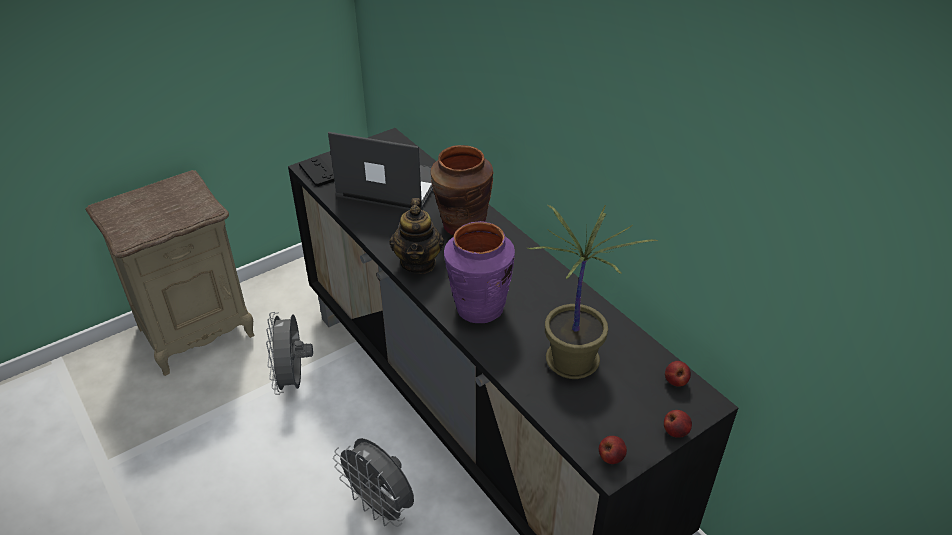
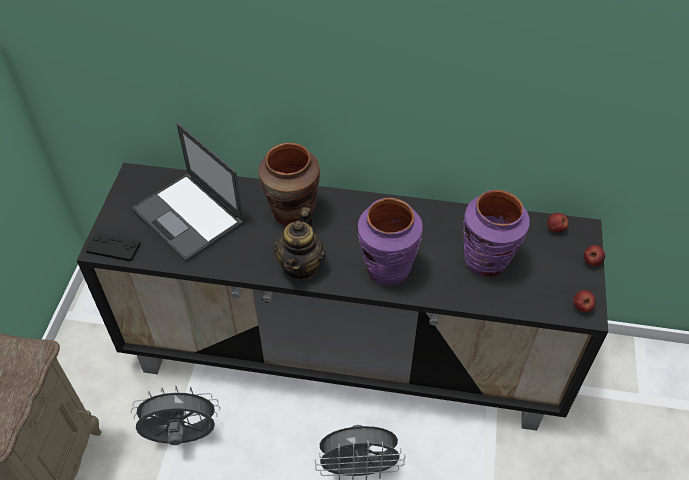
camera: 45 degrees left, 10 degrees up
grey fan [266,312,313,395] -> grey fan turned 135 degrees clockwise [131,386,220,445]
laptop [328,132,433,210] -> laptop turned 105 degrees counterclockwise [132,123,245,262]
teapot [389,198,444,274] -> teapot turned 60 degrees clockwise [274,207,326,280]
potted plant [528,204,658,379] -> purple vase [463,190,530,277]

